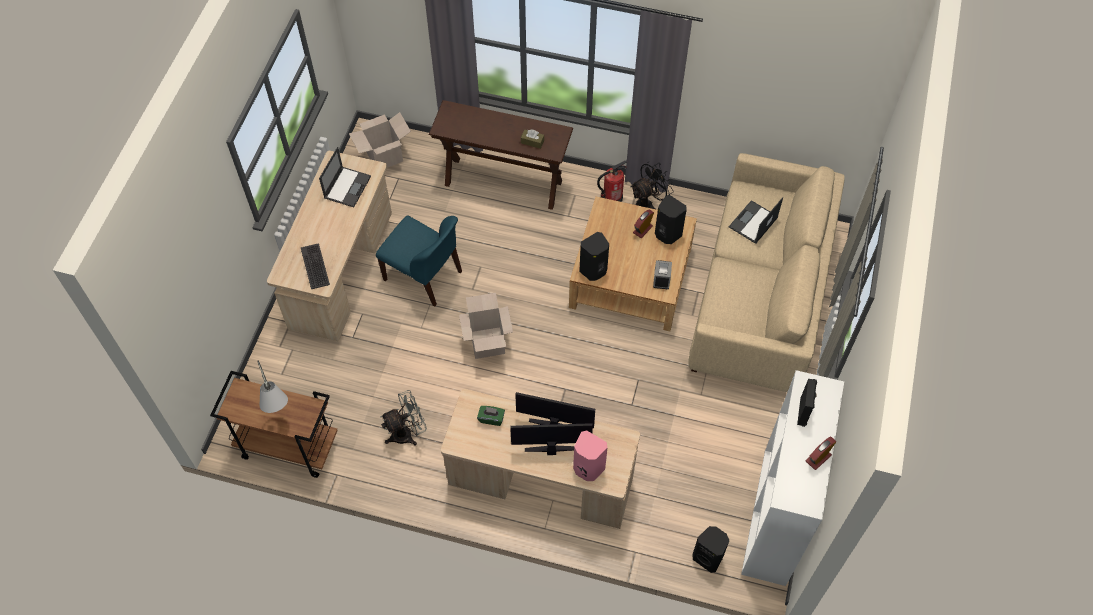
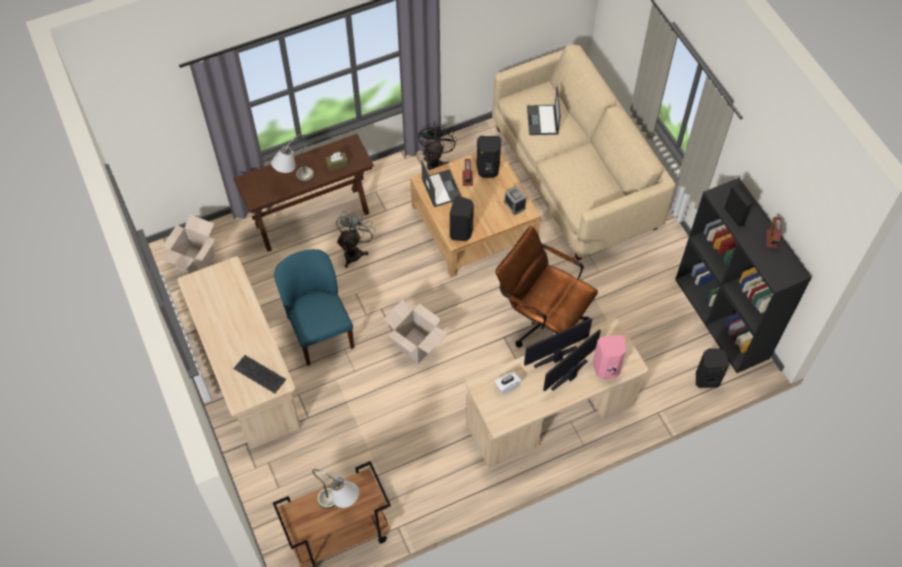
camera: 40 degrees left, 0 degrees up
laptop [319,147,371,207] -> laptop moved to [421,160,462,207]
blue chair [376,215,462,306] -> blue chair turned 105 degrees counterclockwise [274,249,354,366]
grey fan [381,390,427,446] -> grey fan moved to [336,211,376,268]
green tissue box [477,406,505,426] -> white tissue box [494,371,522,395]
fire extinguisher [597,160,627,202] -> none
white bookcase [741,370,844,586] -> black bookcase [675,178,812,373]
none -> grey table lamp [271,134,314,183]
none -> brown office chair [495,226,598,348]

